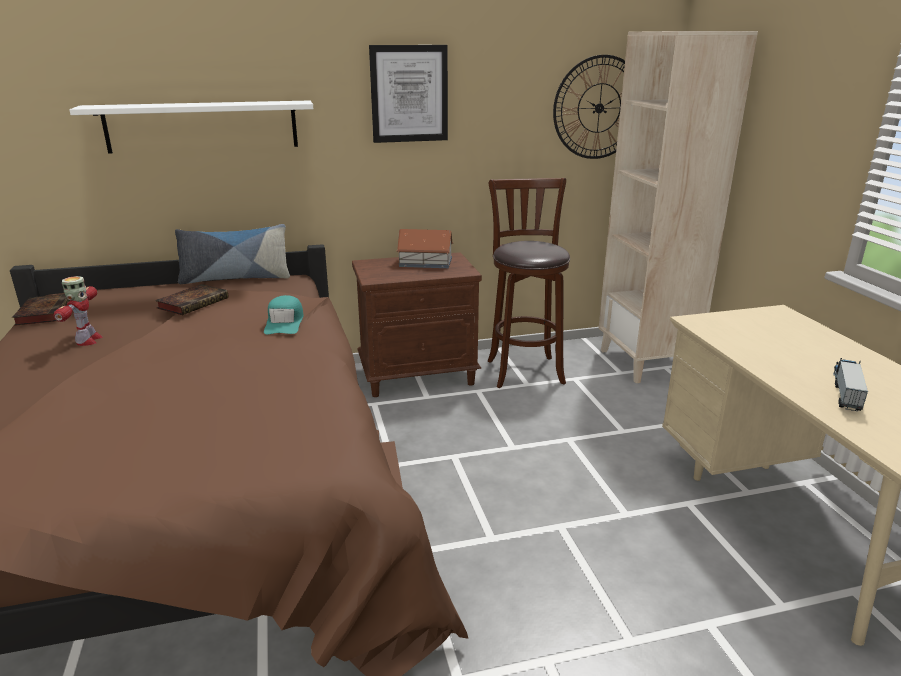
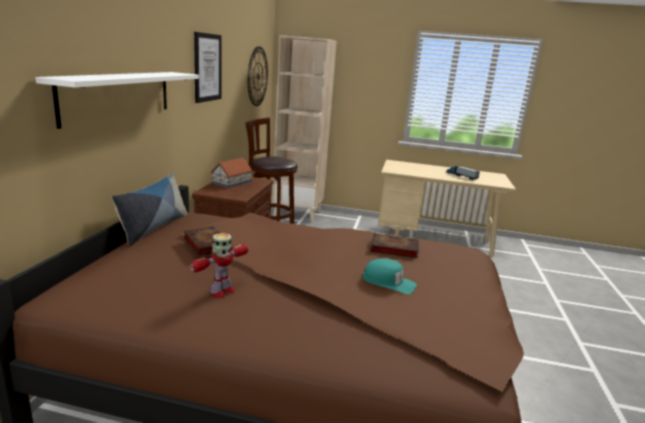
camera: 65 degrees left, 5 degrees down
book [12,294,70,326] -> book moved to [370,234,419,258]
toy robot [53,276,102,346] -> toy robot turned 105 degrees clockwise [190,233,249,298]
turquoise cap [264,295,303,334] -> turquoise cap moved to [363,259,417,294]

